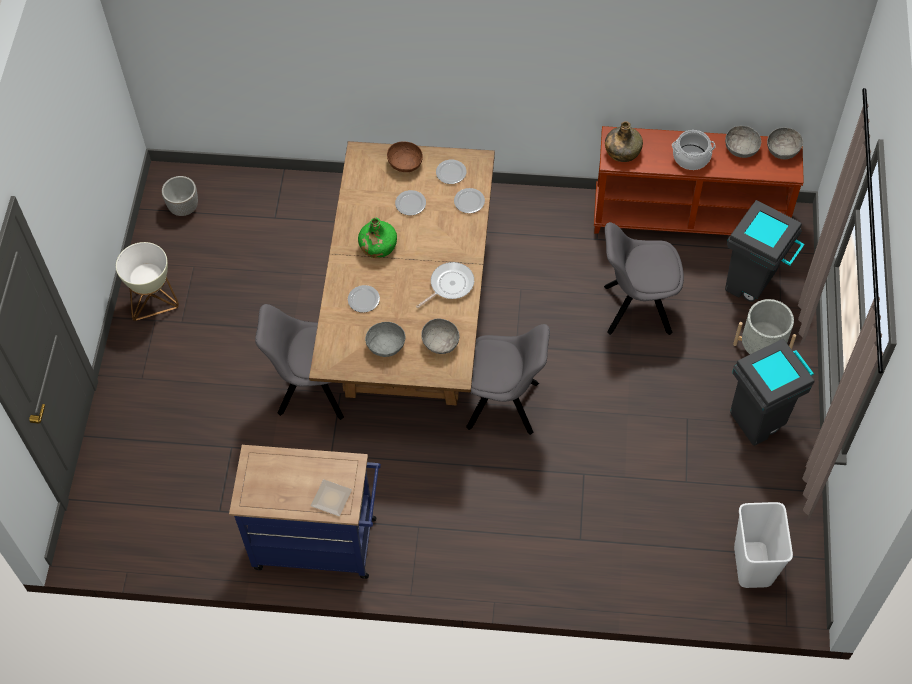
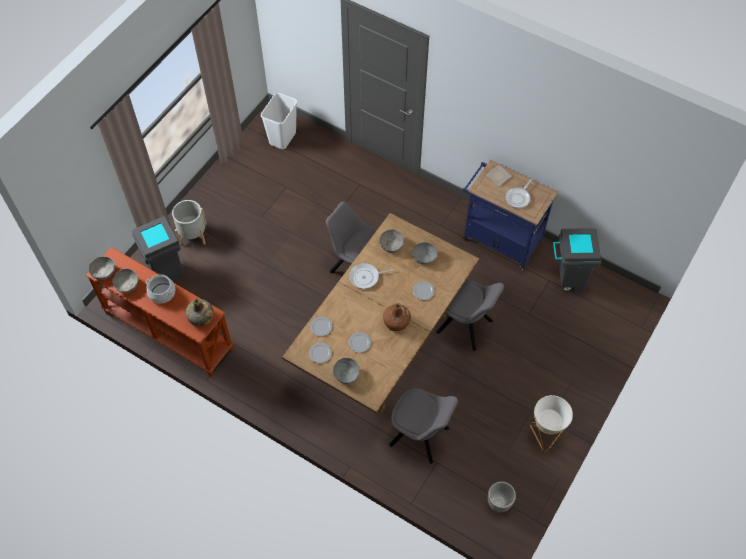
camera: 155 degrees left, 0 degrees up
green bottle [358,217,397,258] -> brown bottle [383,303,411,331]
brown bowl [387,141,423,172] -> grey bowl [333,358,360,384]
grey chair [604,222,684,335] -> grey chair moved to [389,388,458,464]
grey trash can [730,339,815,446] -> grey trash can moved to [553,228,601,292]
none -> frying pan [505,179,532,209]

